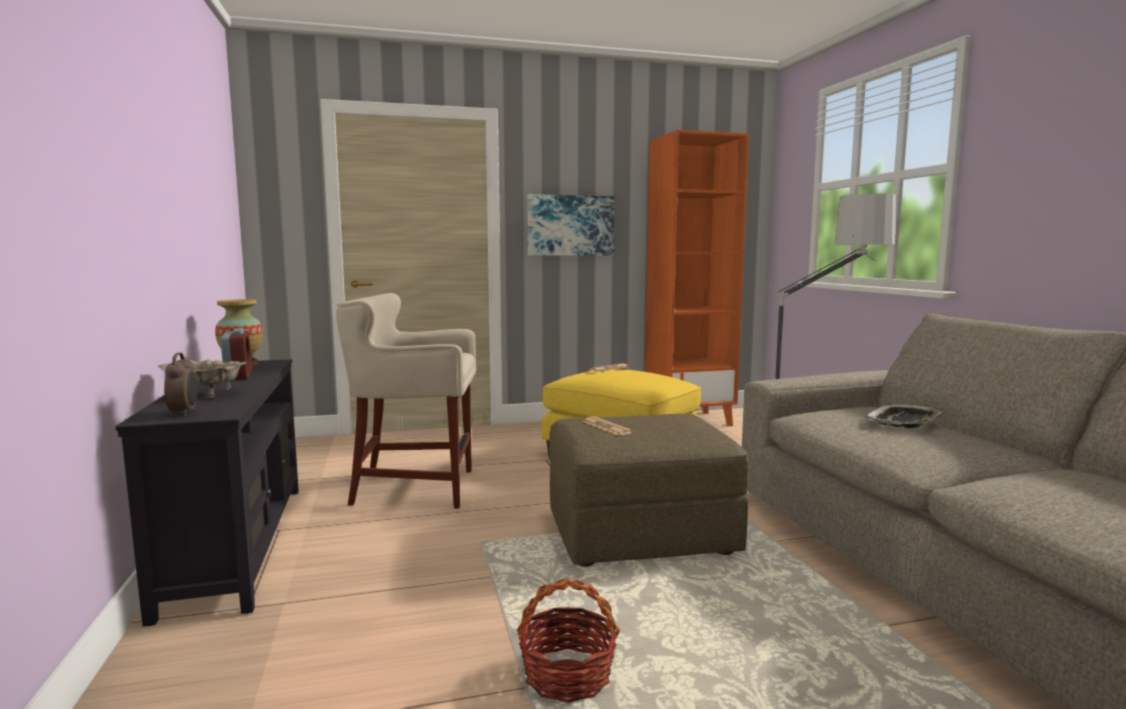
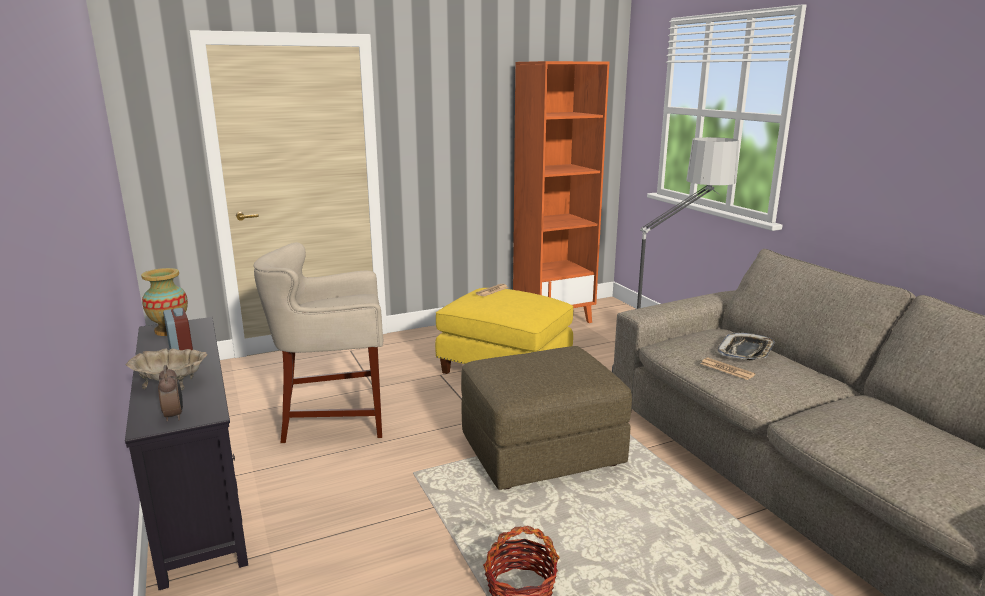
camera: 10 degrees left, 10 degrees up
picture [527,194,614,256] -> none
newspaper [584,417,633,436] -> newspaper moved to [701,358,755,380]

